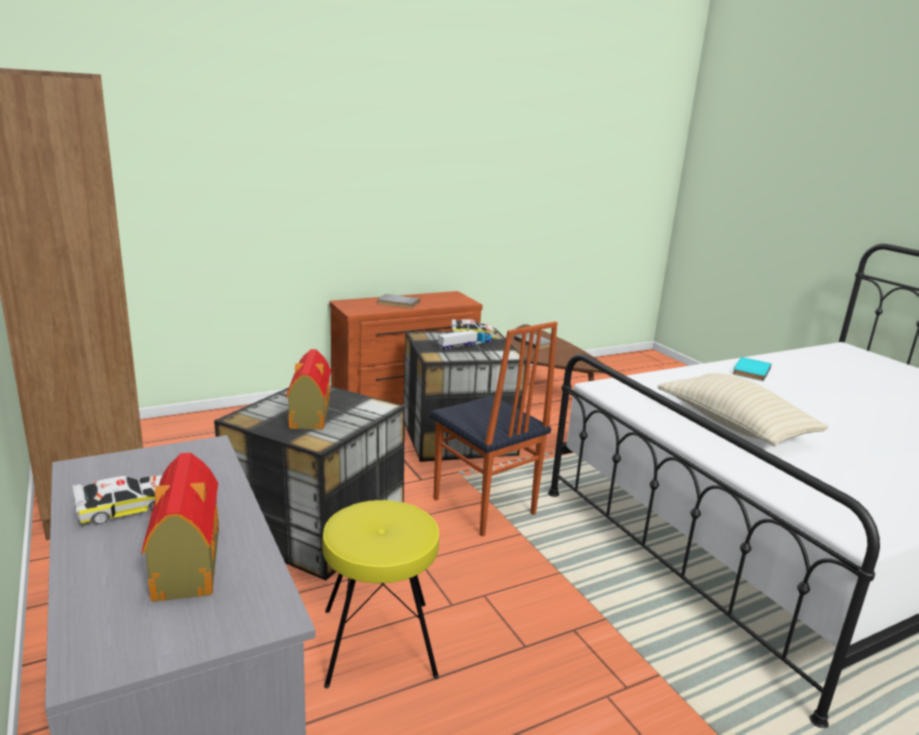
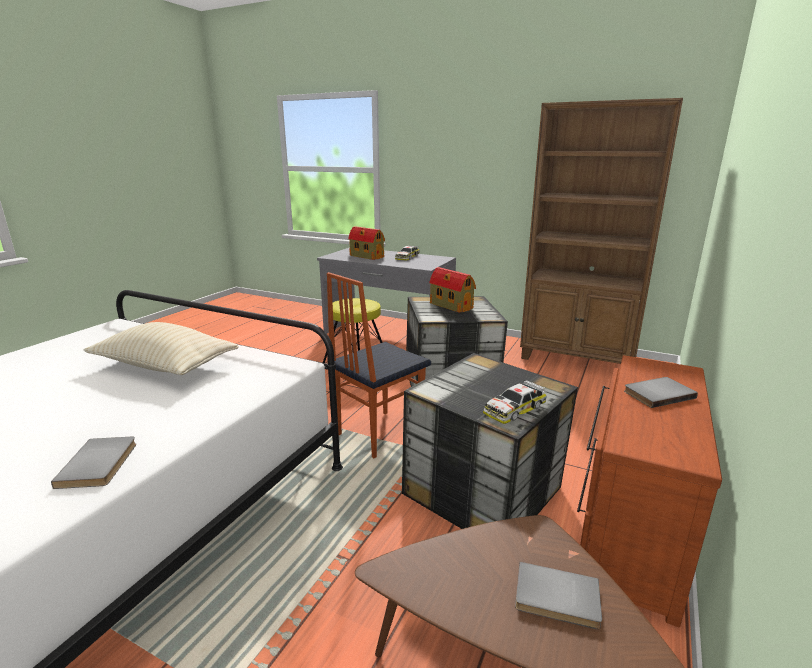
camera: 145 degrees right, 0 degrees up
chair [430,321,558,537] -> chair turned 60 degrees counterclockwise [327,272,431,458]
toy truck [438,330,493,350] -> none
turquoise book [732,357,771,381] -> grey book [51,437,136,489]

